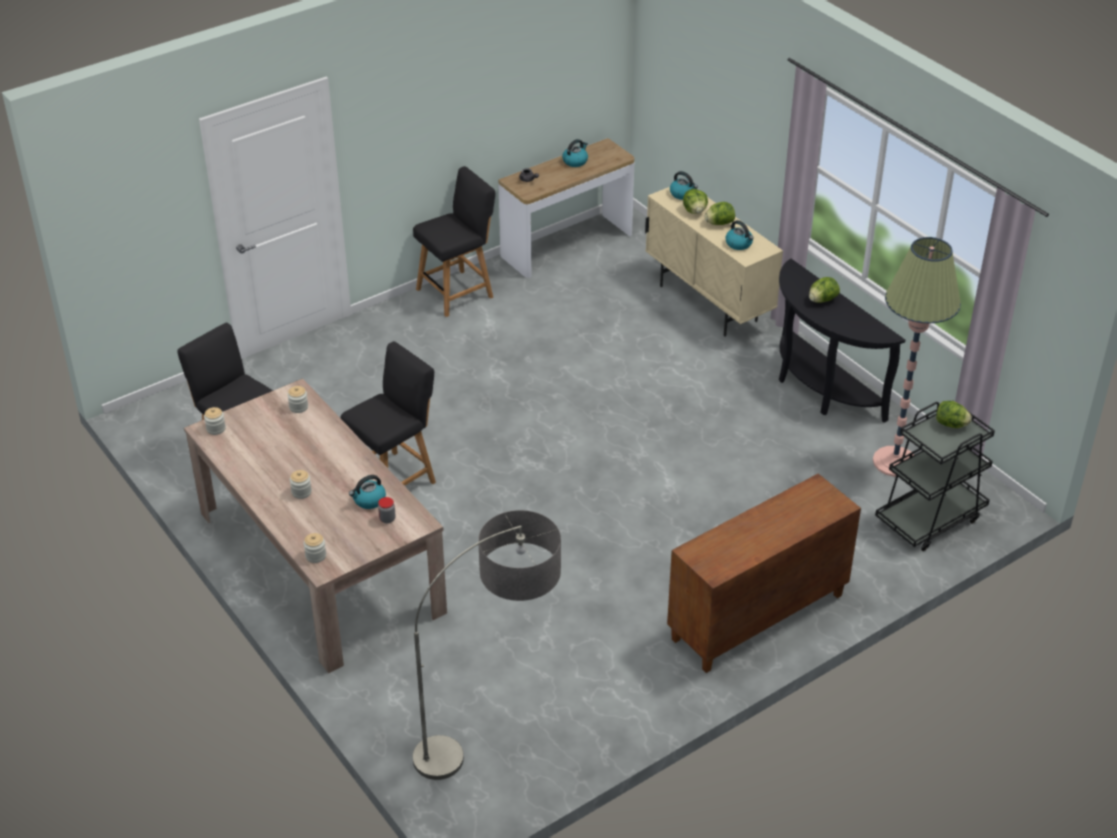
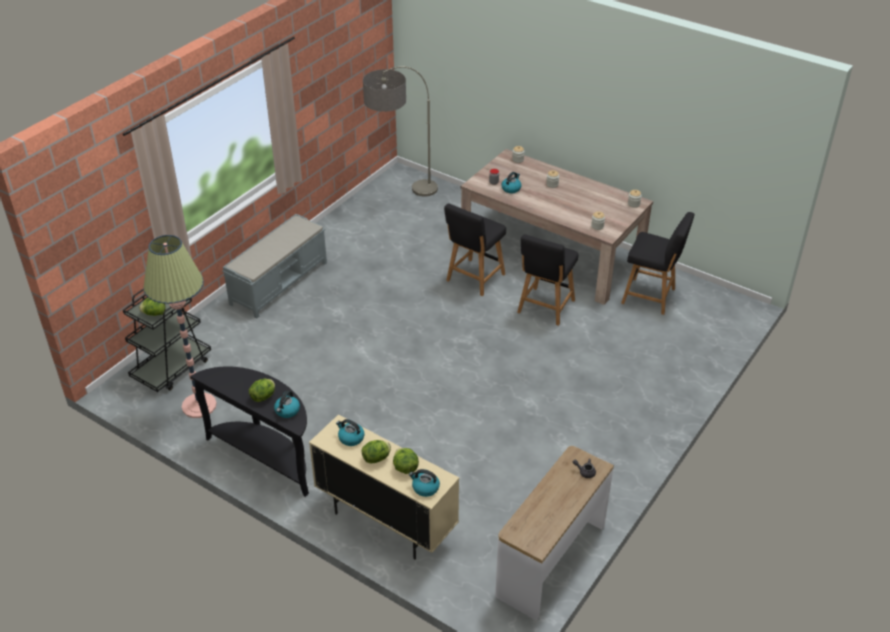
camera: 160 degrees right, 0 degrees up
black chair [413,166,495,317] -> black chair moved to [444,203,506,296]
kettle [562,139,588,167] -> kettle moved to [274,390,300,418]
brown cabinet [667,474,861,673] -> grey bench [222,214,327,318]

